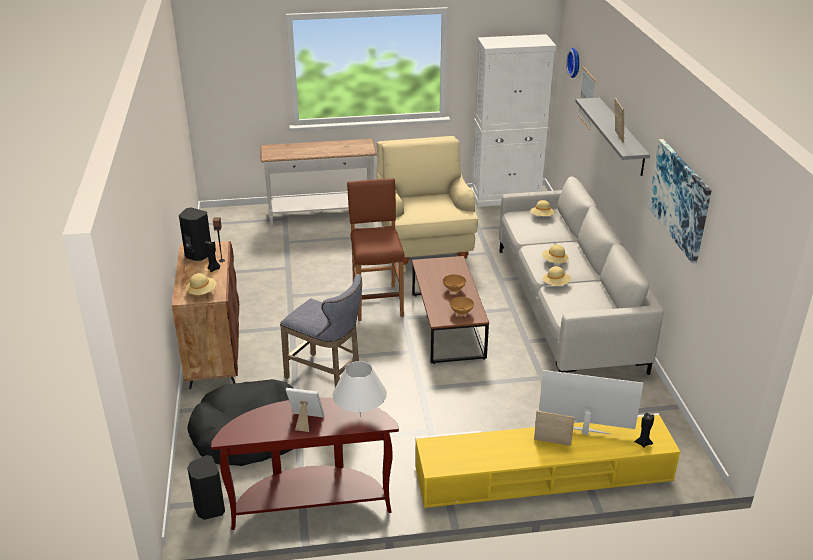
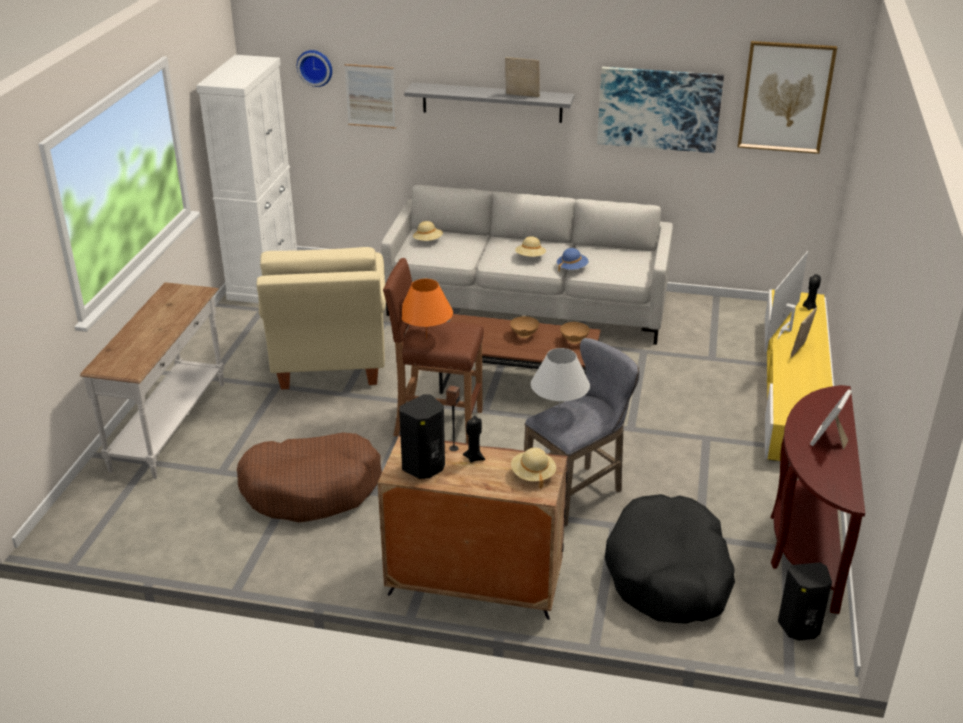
camera: 70 degrees left, 0 degrees up
white table lamp [333,361,387,417] -> white table lamp moved to [531,348,590,411]
beige armchair [377,136,478,272] -> beige armchair turned 105 degrees counterclockwise [257,247,386,390]
beige hat [543,266,571,286] -> blue hat [557,248,589,272]
none -> brown dog bed [237,433,382,523]
none -> orange table lamp [402,279,453,339]
none -> picture [738,41,837,154]

